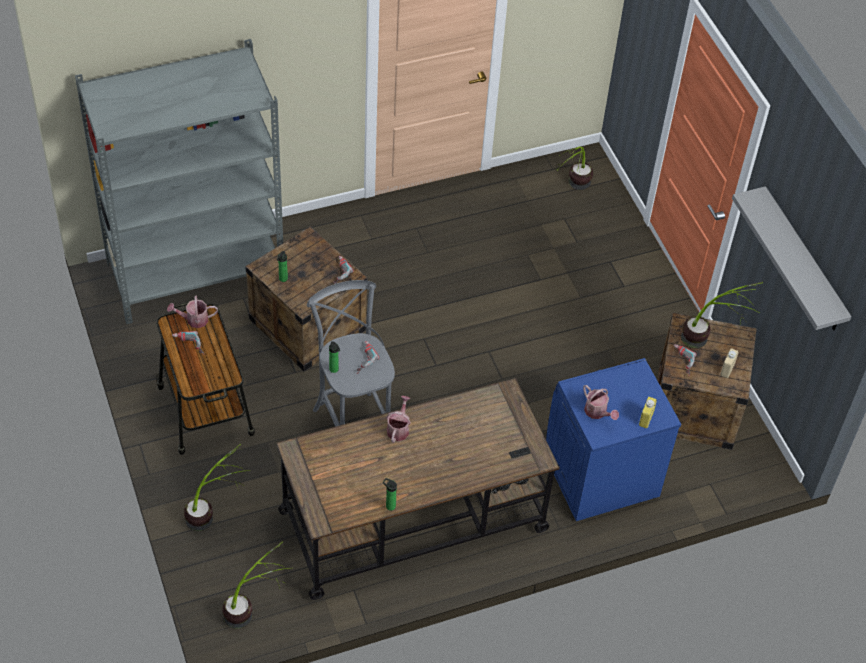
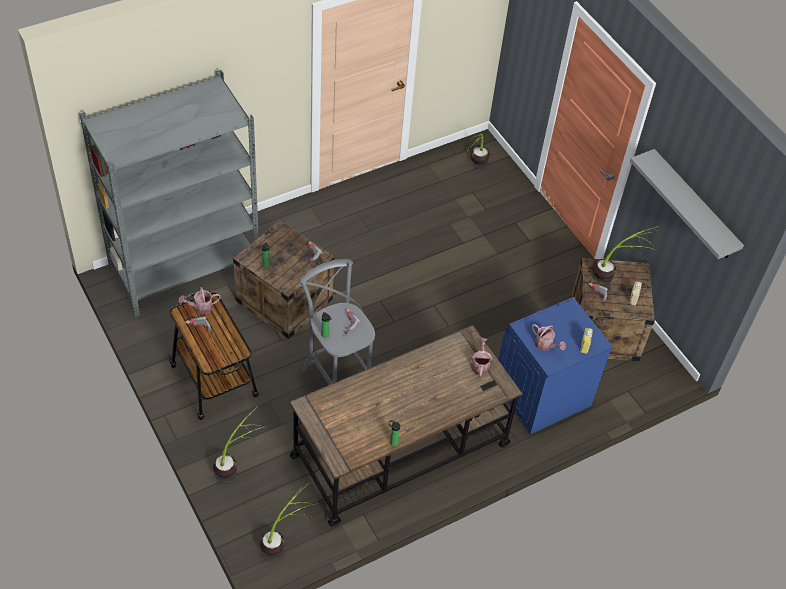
camera: 10 degrees left, 0 degrees up
watering can [386,396,411,443] -> watering can moved to [471,338,492,377]

